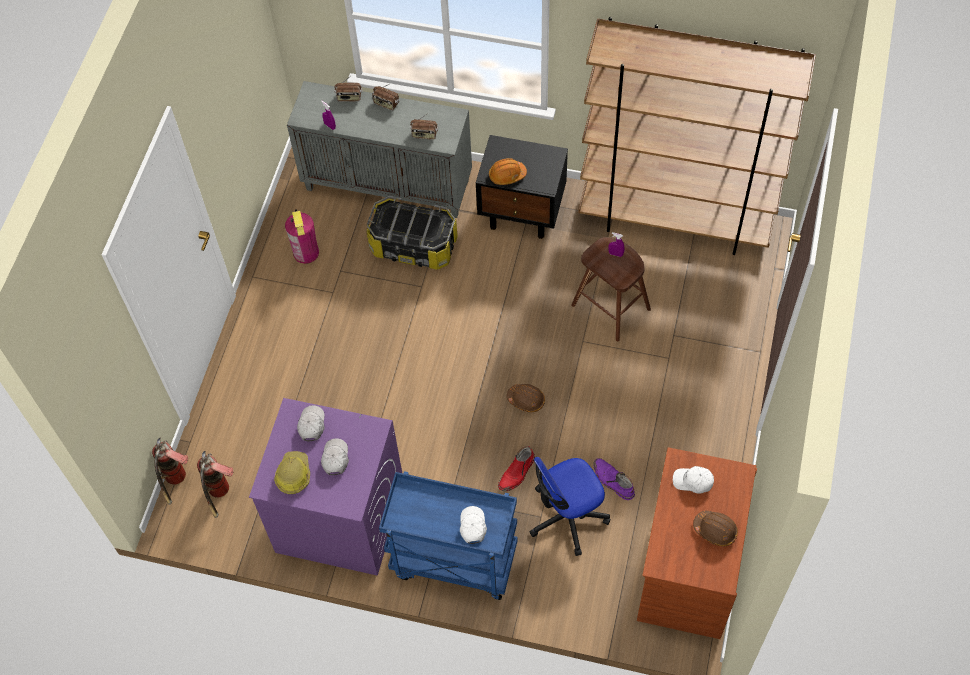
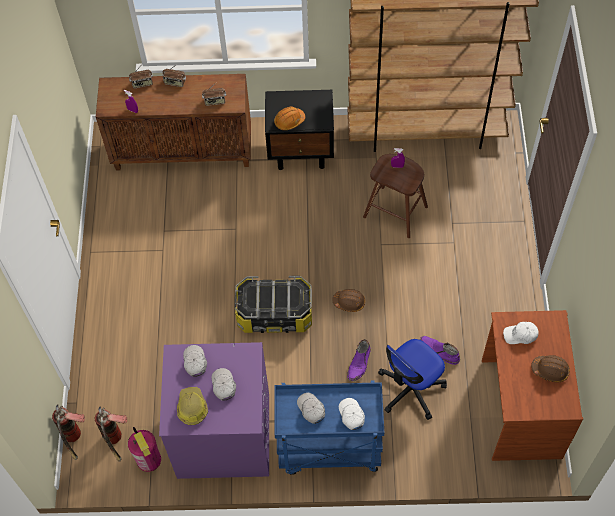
camera: 15 degrees left, 0 degrees up
fire extinguisher [285,209,319,264] -> fire extinguisher moved to [128,427,161,472]
grey cabinet [287,81,472,218] -> brown cabinet [96,74,251,171]
storage box [366,196,458,270] -> storage box moved to [235,276,312,333]
red boot [498,446,535,491] -> purple boot [347,339,371,381]
none -> white cap [297,393,325,424]

